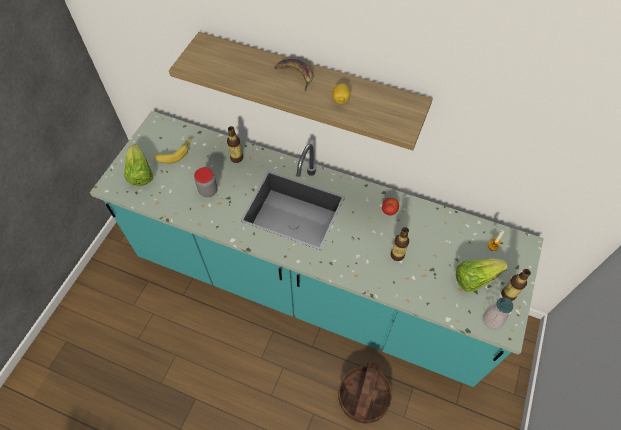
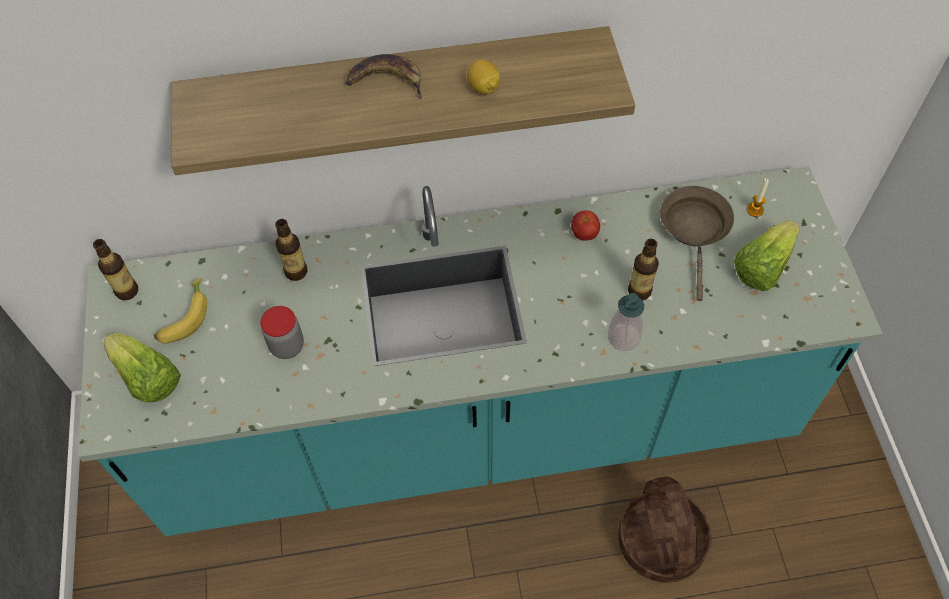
camera: 30 degrees left, 0 degrees up
soap dispenser [483,297,513,329] -> soap dispenser moved to [608,293,644,351]
bottle [501,269,531,301] -> bottle moved to [93,239,138,300]
none -> brown frying pan [660,186,734,301]

